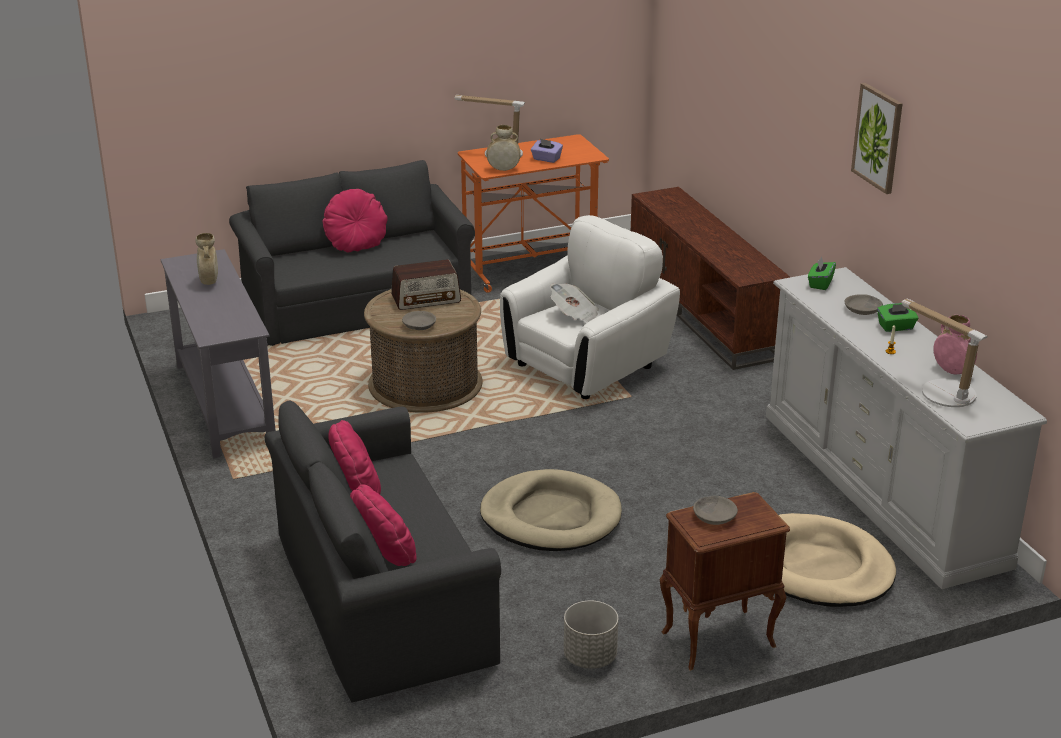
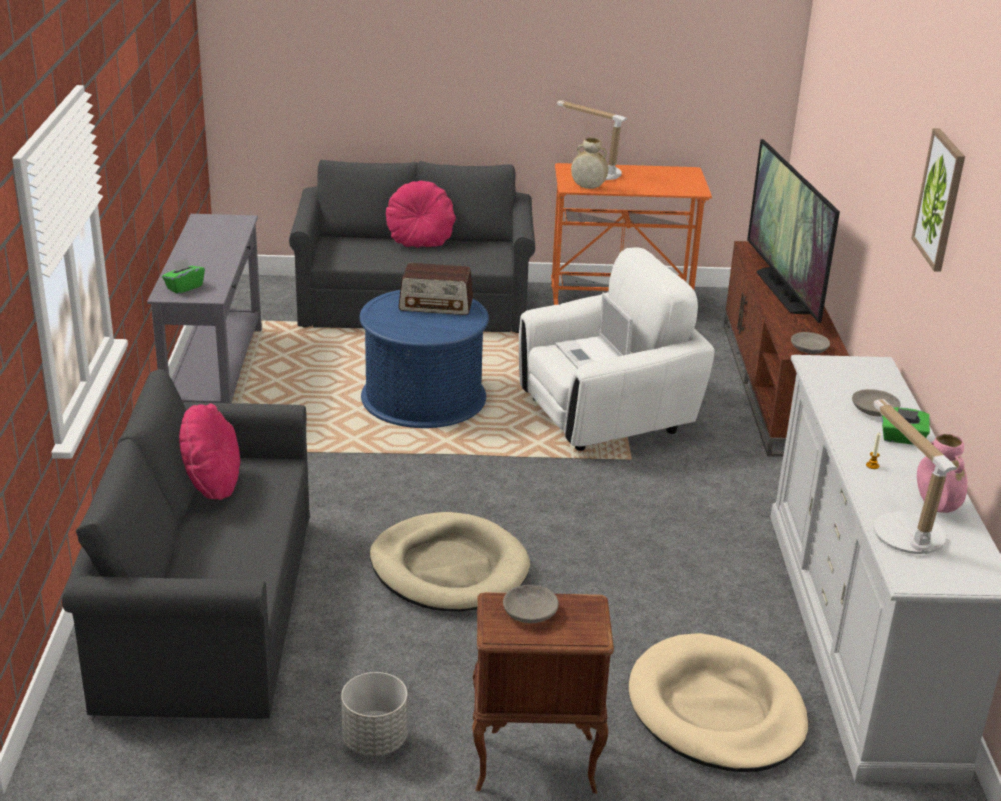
camera: 20 degrees right, 0 degrees up
beige vase [195,233,218,285] -> none
pink pillow [350,484,417,566] -> none
brown coffee table [364,289,483,413] -> blue coffee table [360,290,489,428]
grey bowl [402,311,436,330] -> grey bowl moved to [791,332,830,354]
purple tissue box [531,139,563,163] -> none
newspaper [550,283,599,322] -> laptop [555,293,633,369]
green tissue box [808,257,836,290] -> green tissue box moved to [162,258,205,294]
none -> television [747,139,840,323]

